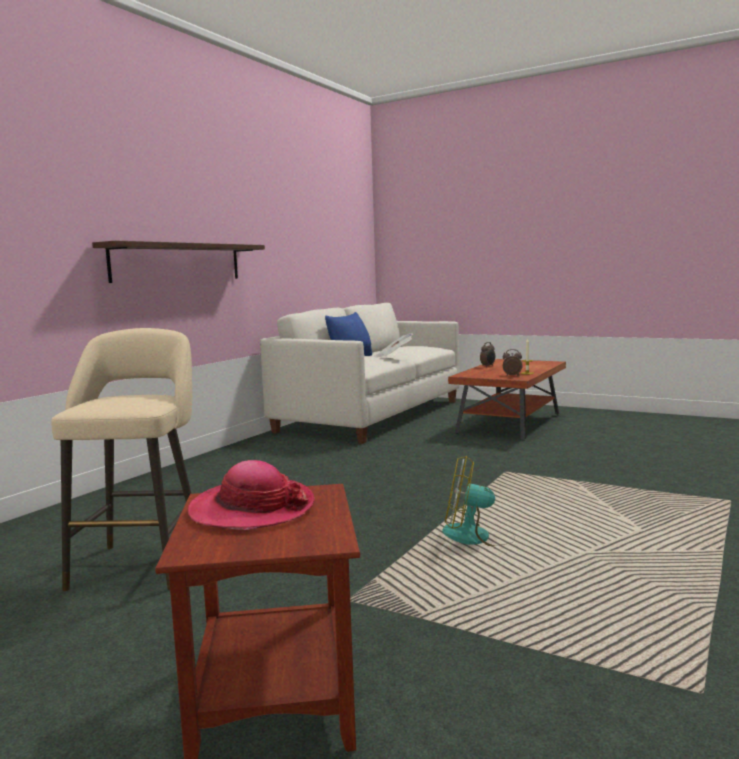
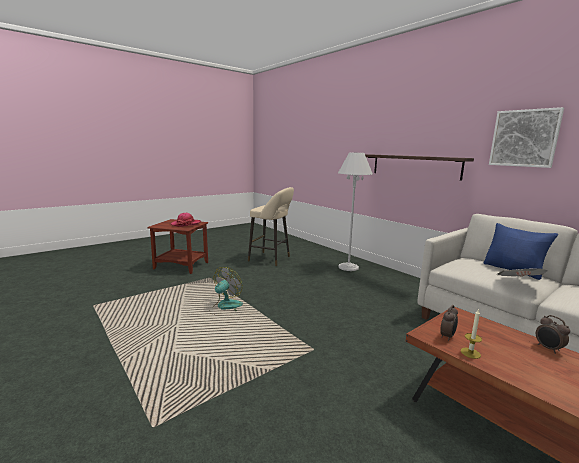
camera: 110 degrees right, 5 degrees up
none -> white floor lamp [338,152,373,271]
none -> picture [489,107,564,168]

